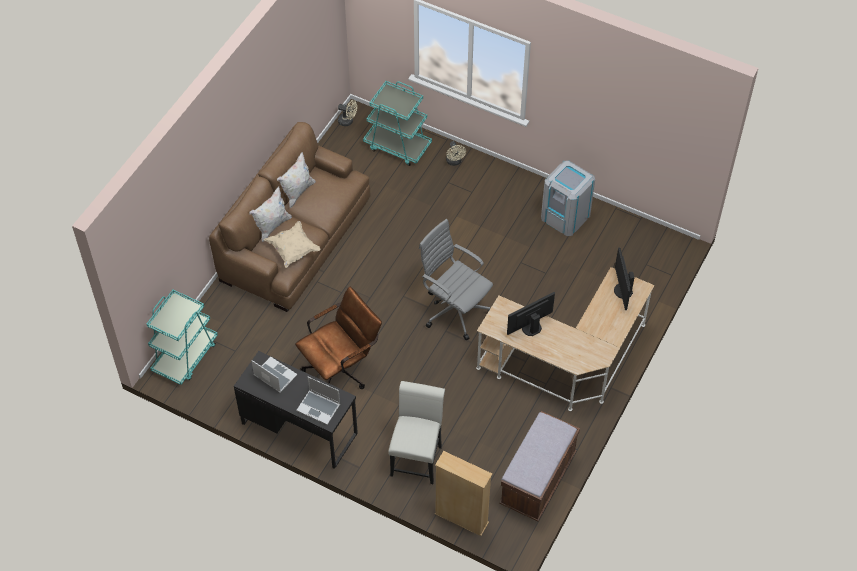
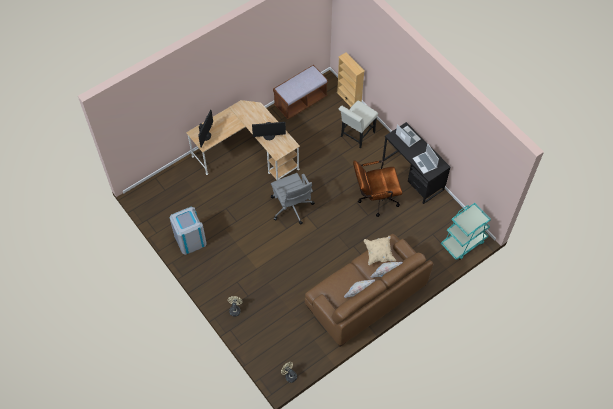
camera: 155 degrees left, 5 degrees up
turquoise cart [363,81,432,166] -> none

